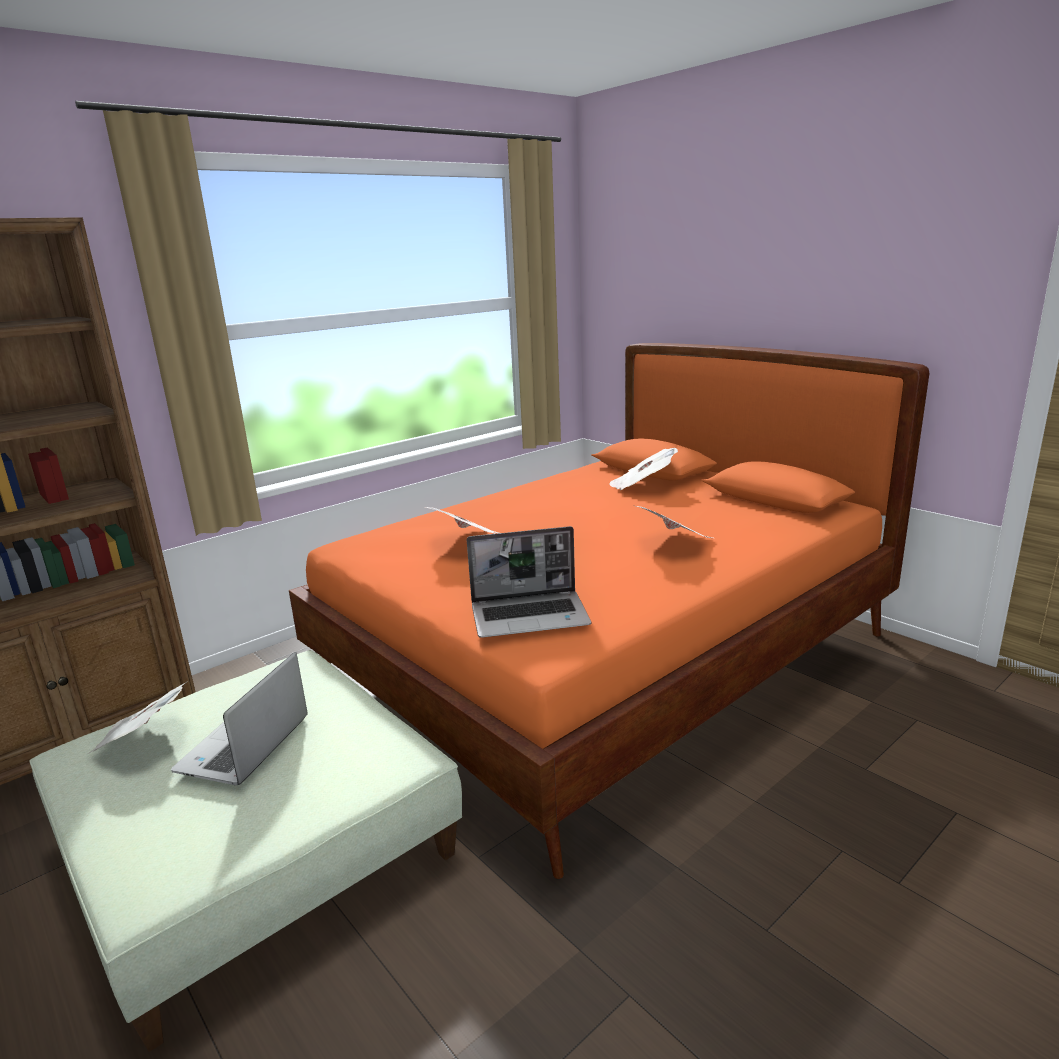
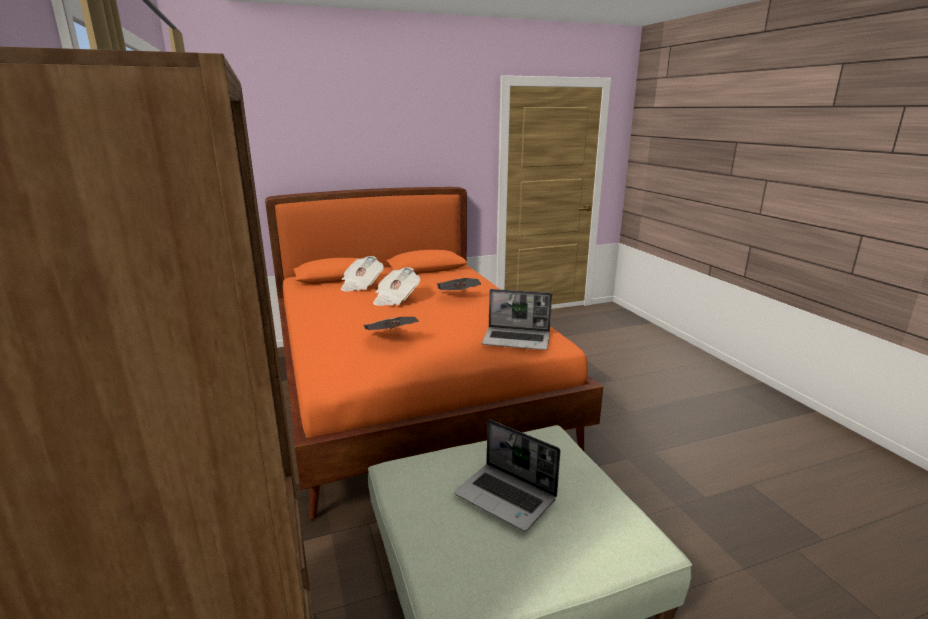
camera: 70 degrees left, 0 degrees up
newspaper [88,681,188,754] -> newspaper moved to [373,267,420,306]
laptop [467,526,591,638] -> laptop turned 90 degrees clockwise [482,289,552,350]

